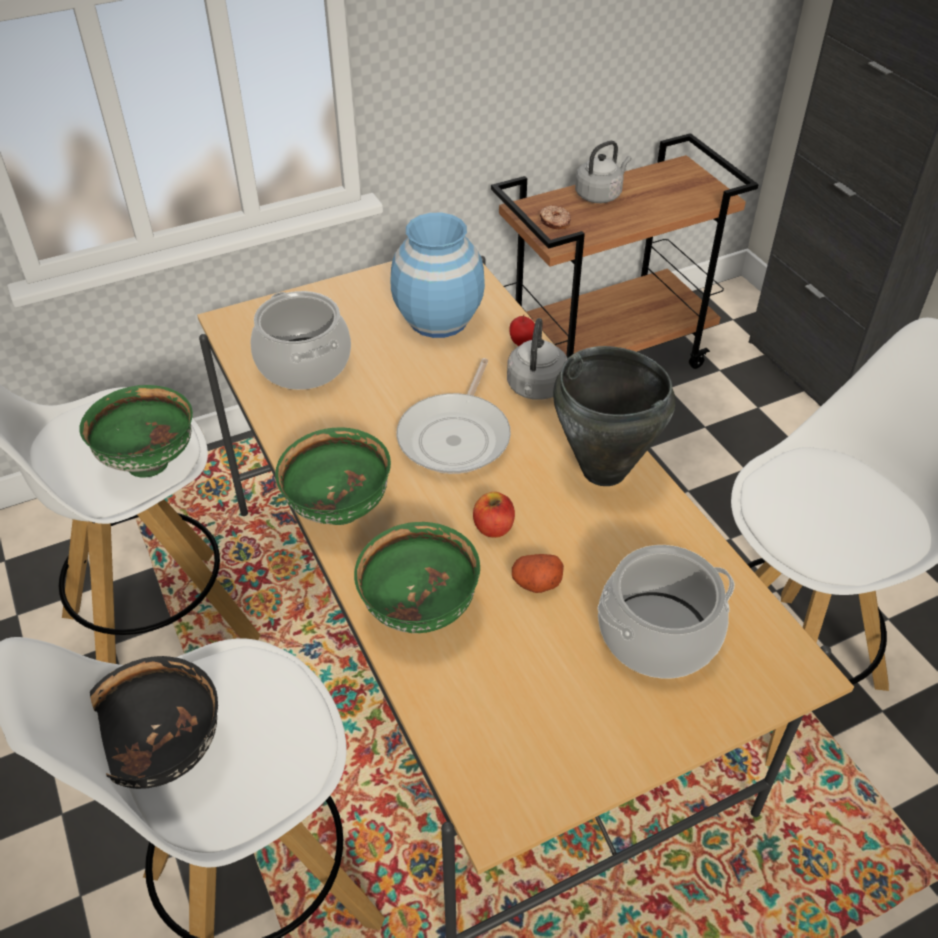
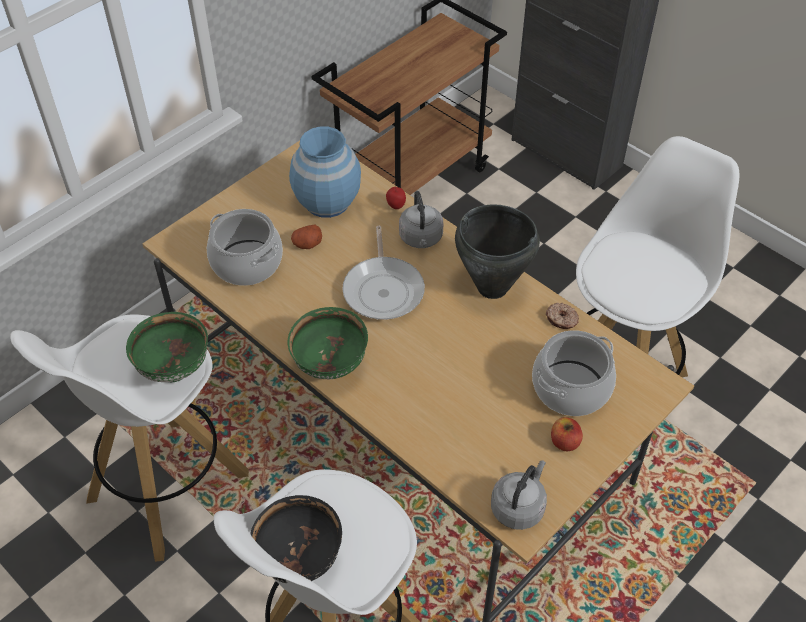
camera: 20 degrees left, 5 degrees up
green bowl [354,522,480,633] -> none
apple [473,492,515,538] -> apple moved to [551,417,583,451]
potato [512,554,564,593] -> potato moved to [291,225,322,249]
donut [539,205,571,230] -> donut moved to [546,303,579,329]
grey kettle [575,141,632,203] -> grey kettle moved to [491,460,547,530]

